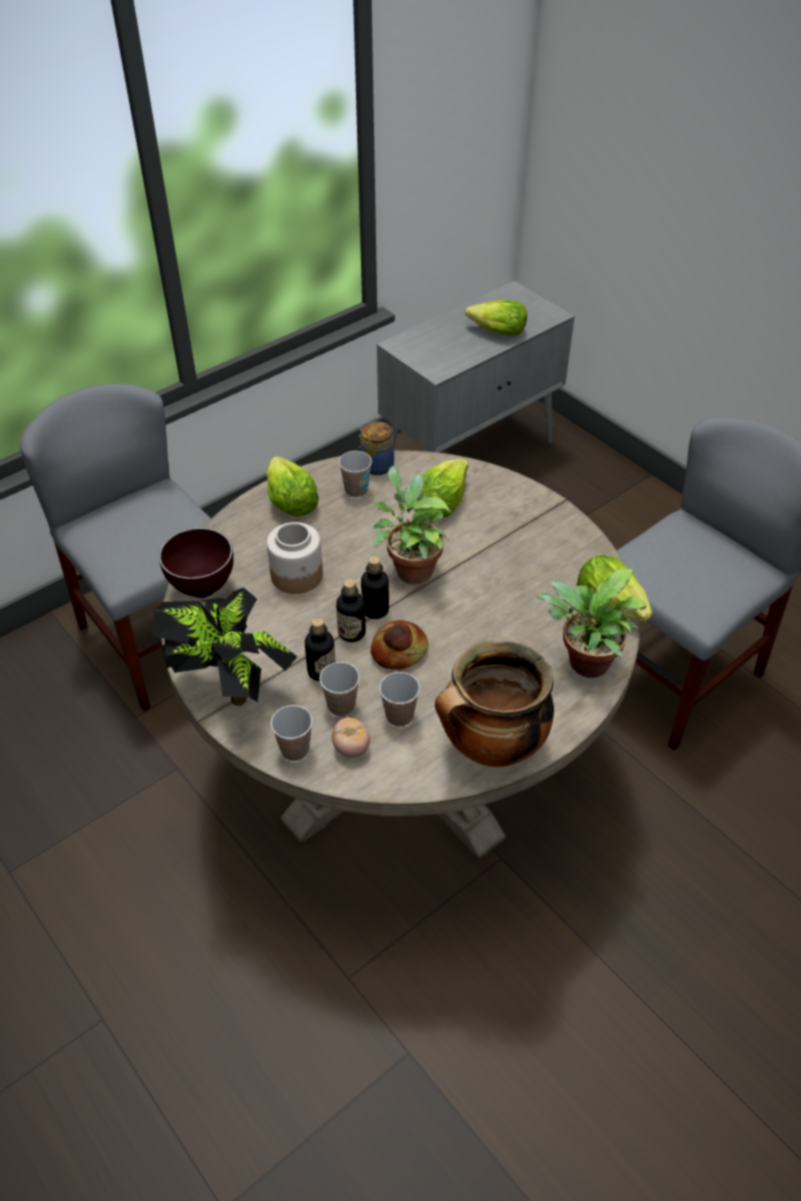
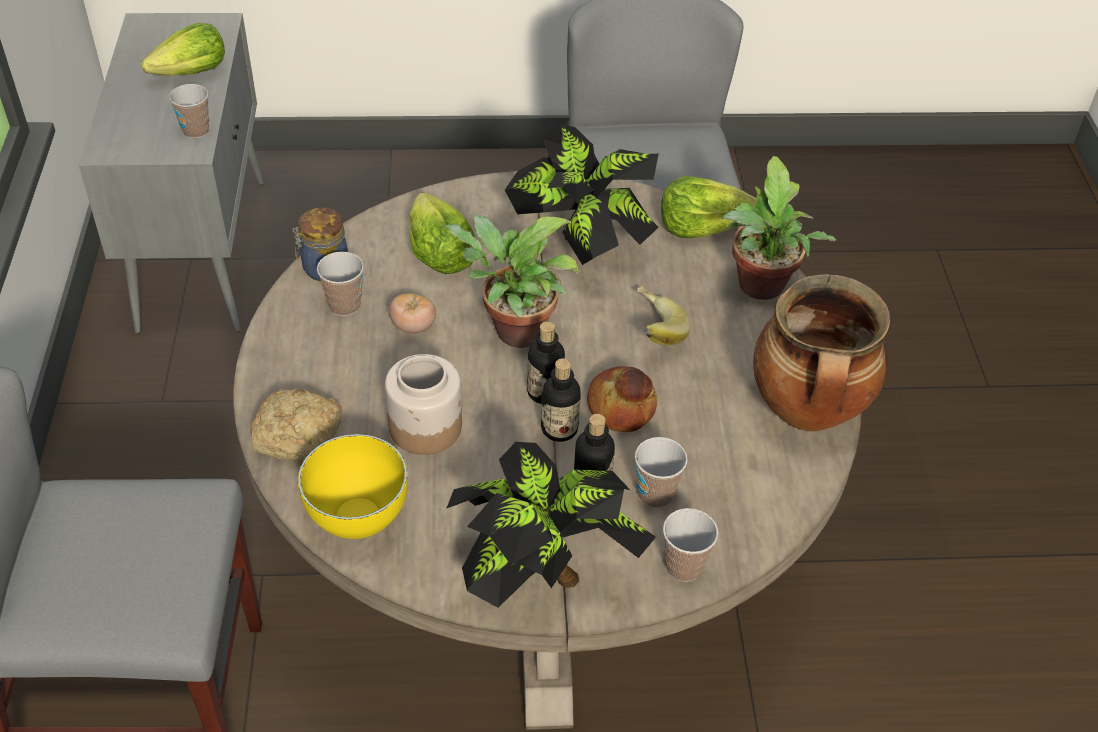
camera: 55 degrees left, 0 degrees up
brown bowl [159,528,234,598] -> yellow bowl [298,434,408,539]
lettuce [266,456,319,517] -> none
tomato [332,717,370,757] -> tomato moved to [389,293,436,334]
cup [379,672,420,726] -> cup moved to [169,84,209,138]
none -> bread [251,389,342,463]
none -> potted plant [505,123,659,265]
none -> banana [637,286,691,345]

